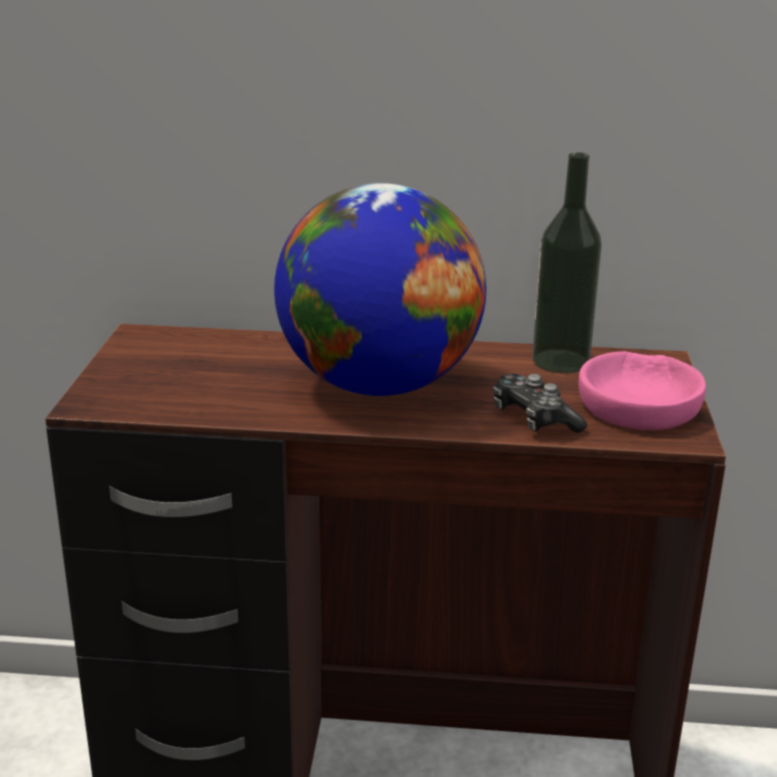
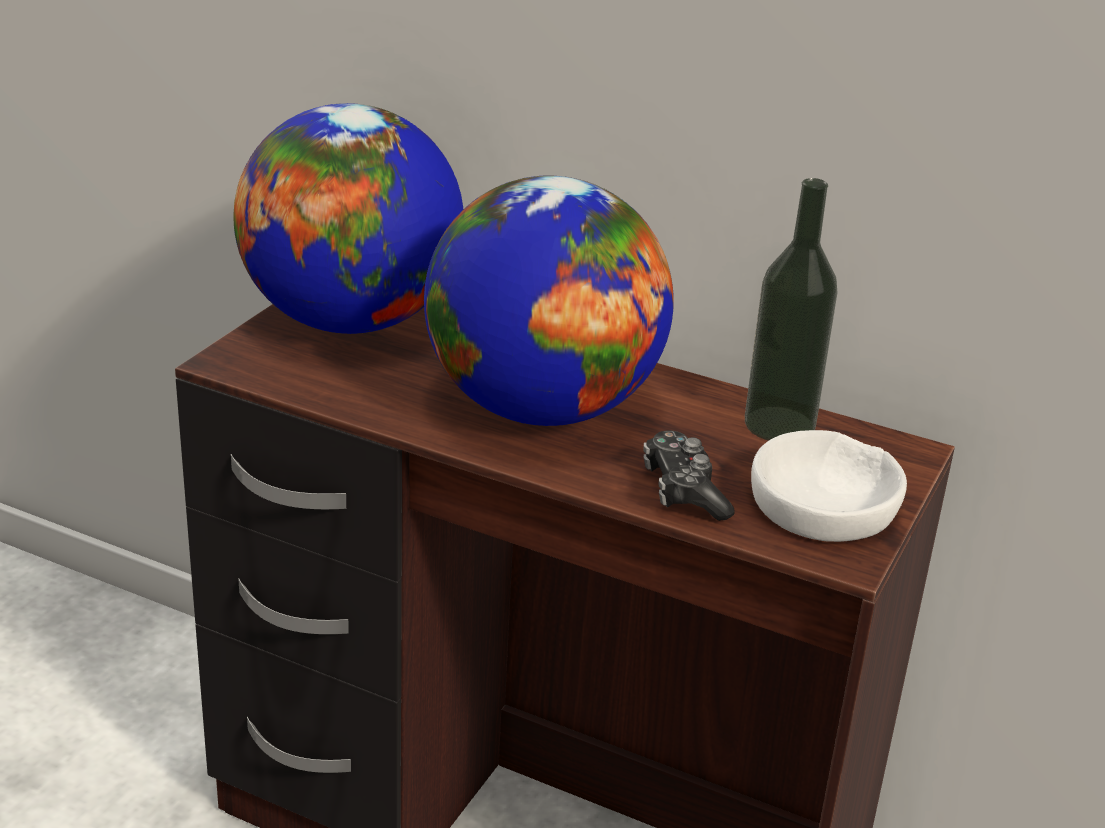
camera: 20 degrees right, 5 degrees up
pink bowl [579,351,706,430] -> white bowl [751,430,907,542]
none -> globe [233,103,463,334]

